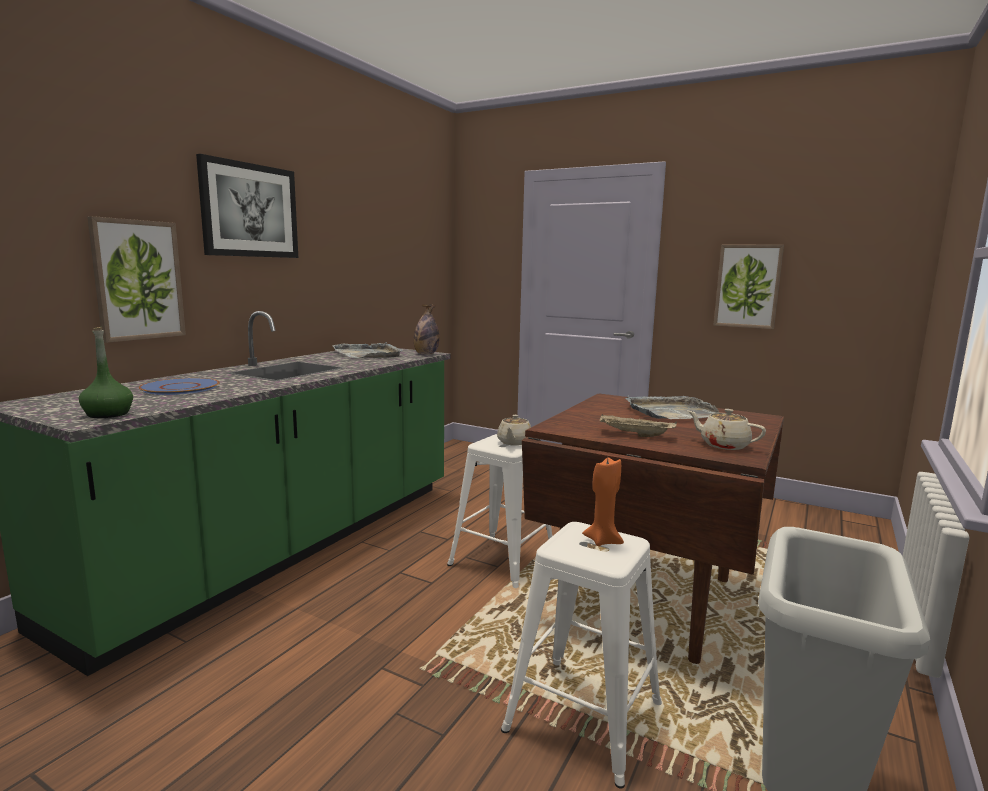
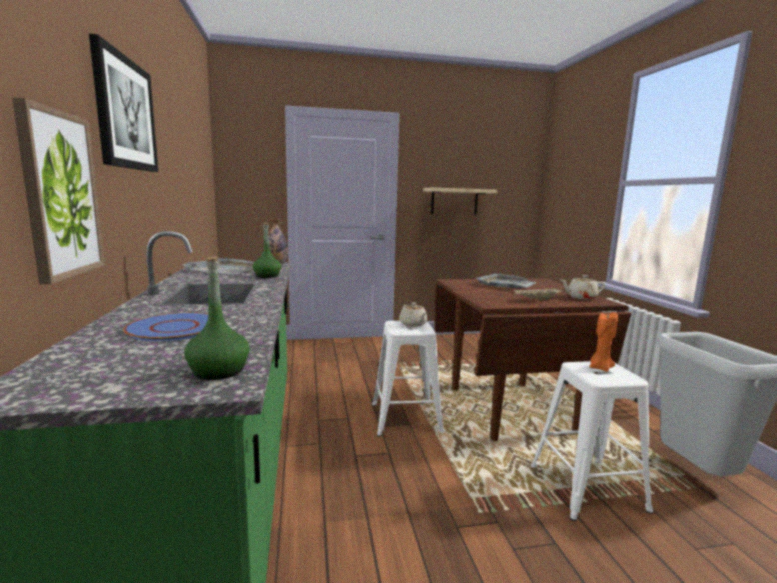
camera: 40 degrees left, 0 degrees up
picture [713,245,784,329] -> beige shelf [423,188,497,215]
none -> green bottle [253,223,281,278]

